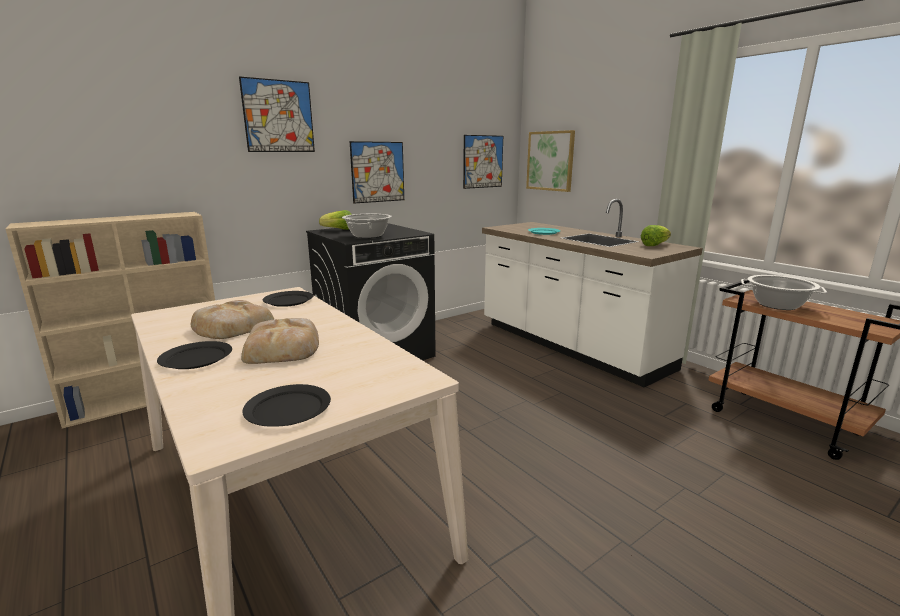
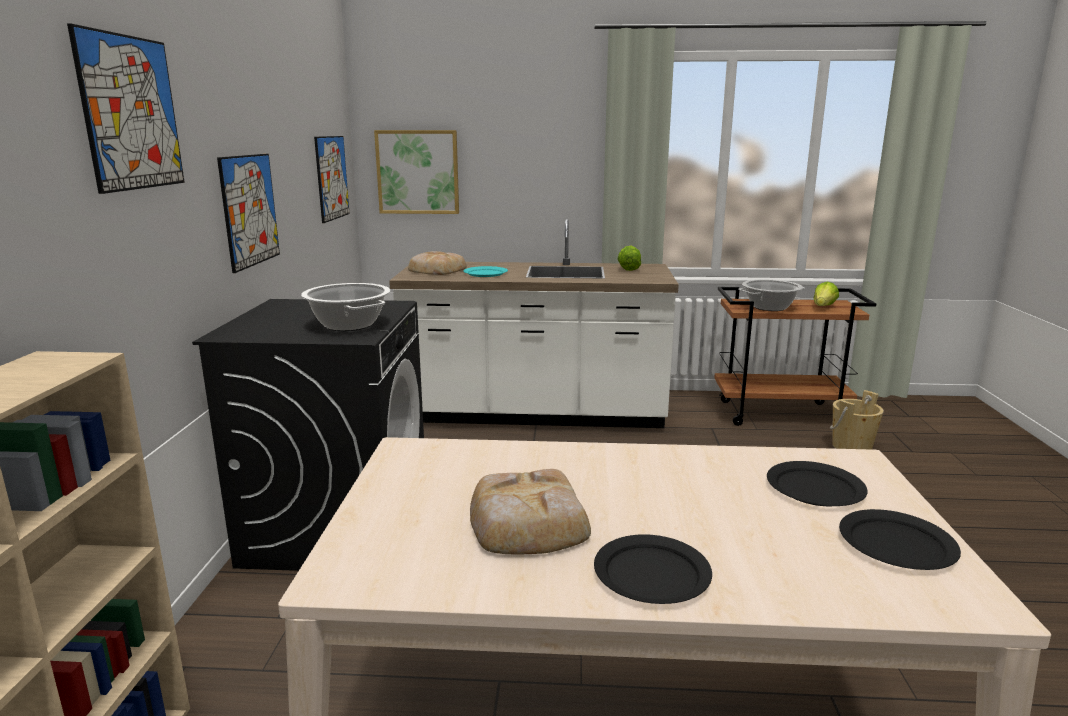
camera: 50 degrees left, 0 degrees up
bread [241,318,319,364] -> bread moved to [408,251,467,275]
black plate [263,291,313,307] -> black plate moved to [767,461,868,506]
lettuce [319,210,352,230] -> lettuce moved to [813,282,839,306]
none -> beige bucket [830,390,884,450]

